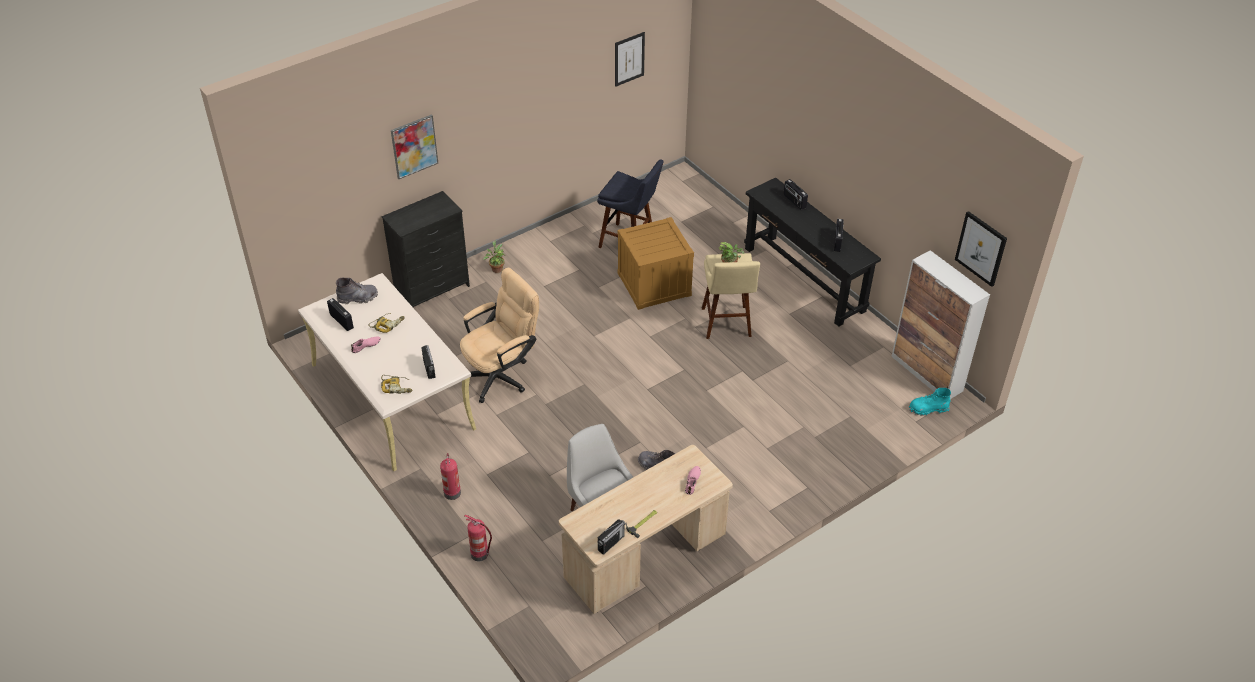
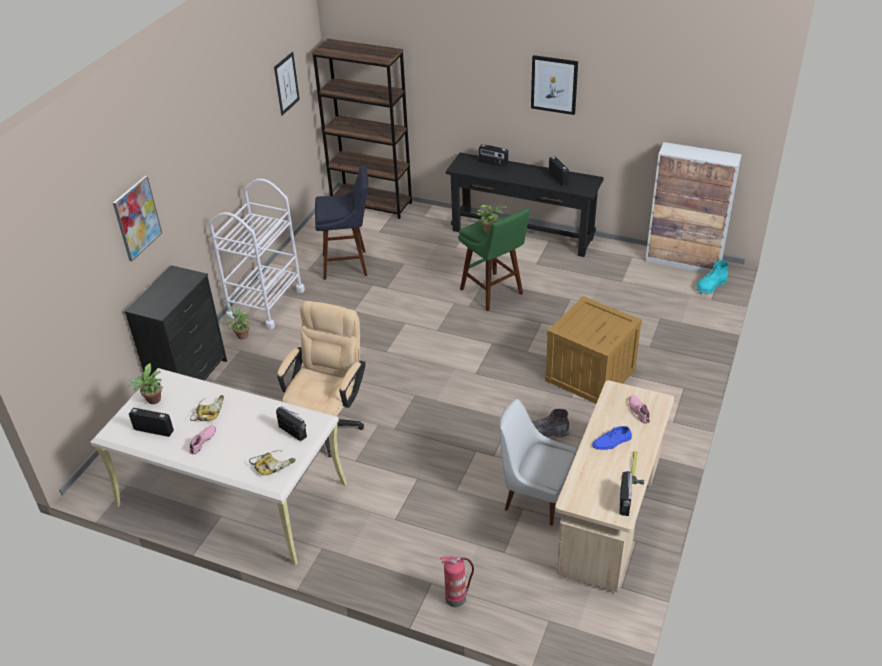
camera: 30 degrees left, 5 degrees down
grey boot [336,278,378,304] -> potted plant [128,363,163,404]
fire extinguisher [440,453,461,500] -> none
crate [618,217,694,310] -> crate moved to [545,296,642,404]
beige stool [702,253,760,339] -> green stool [458,208,530,311]
picture [955,211,1007,287] -> picture moved to [531,55,578,115]
none -> white cart [209,179,305,329]
none -> brown bookcase [312,39,412,219]
none -> blue shoe [592,426,632,450]

